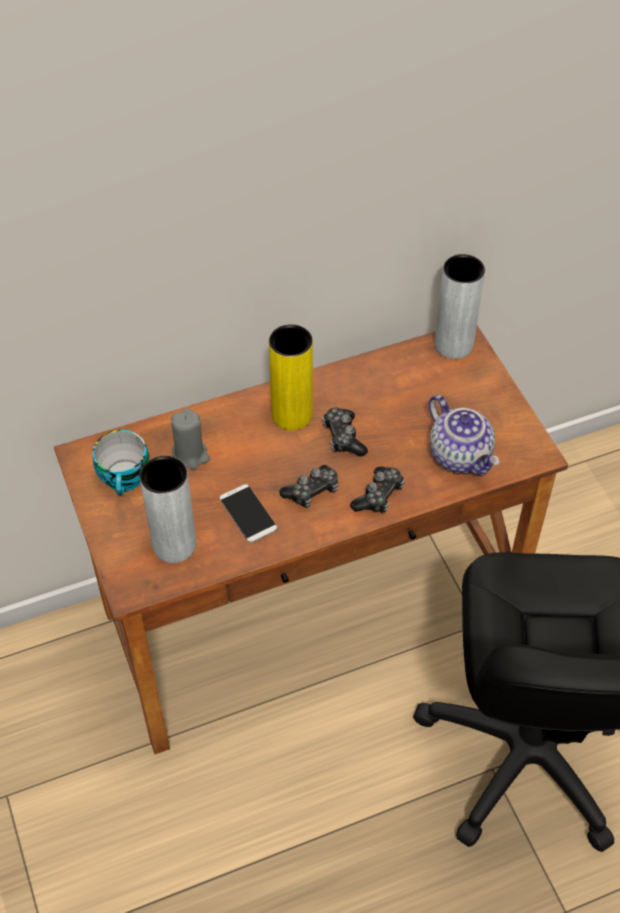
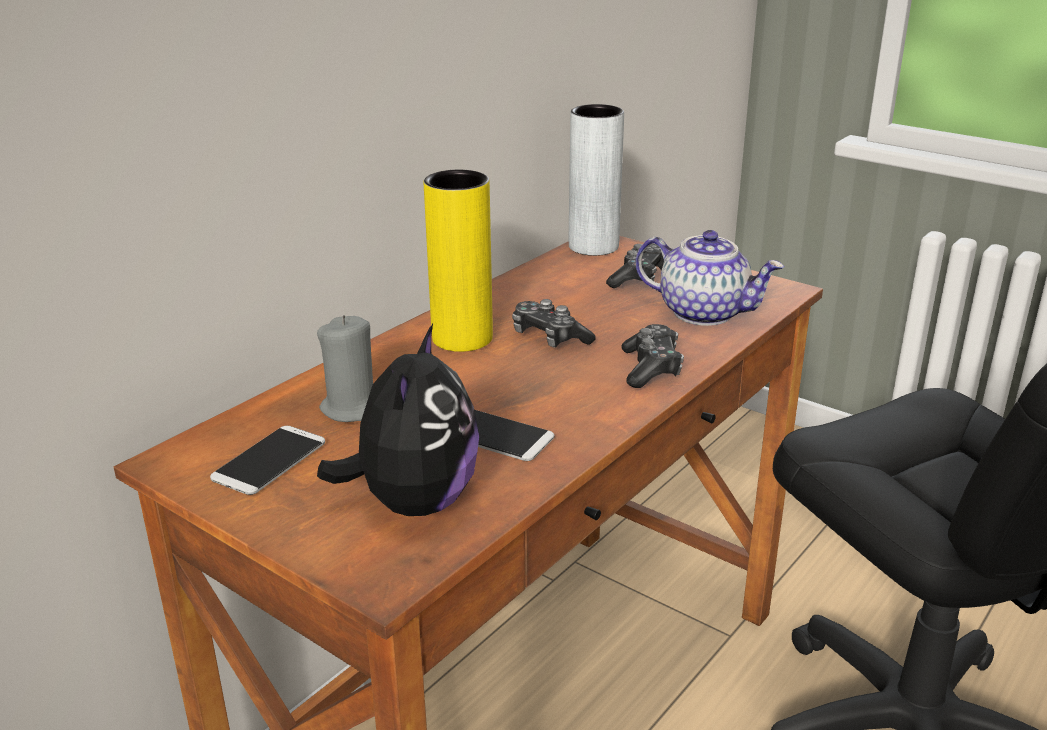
camera: 30 degrees left, 25 degrees down
cup [93,430,149,496] -> phone [210,426,325,495]
grey vase [140,456,196,563] -> plush toy [317,324,479,516]
game controller [279,465,339,508] -> game controller moved to [606,244,664,288]

